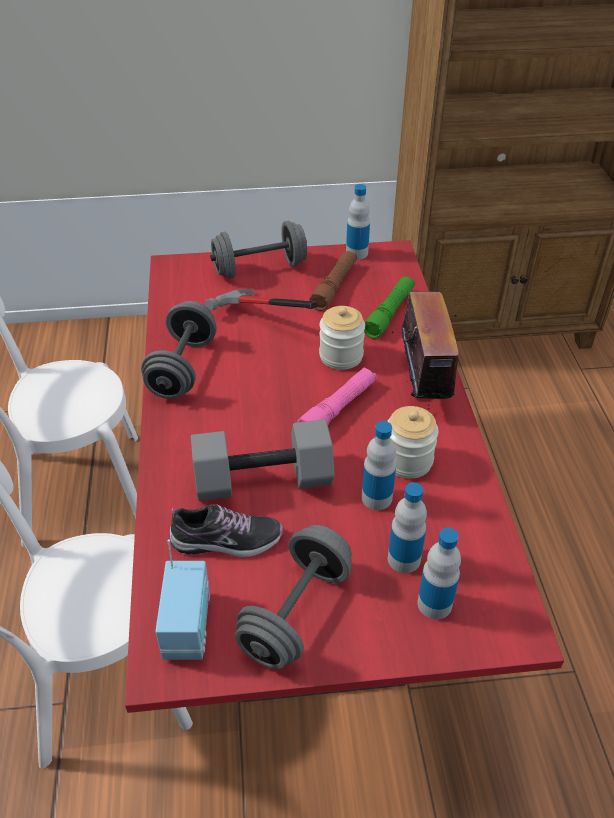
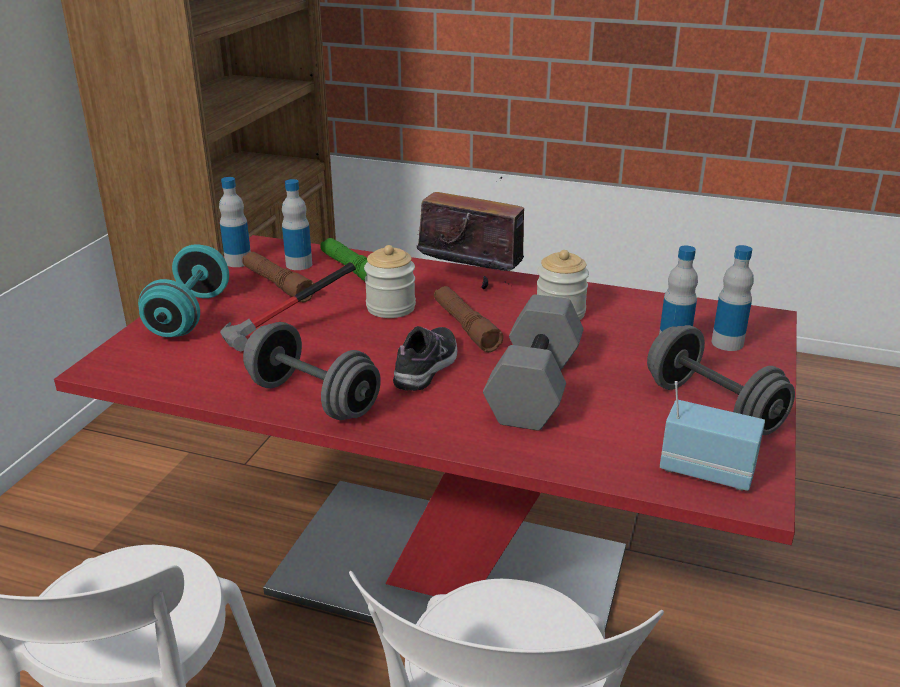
camera: 65 degrees left, 15 degrees down
shoe [169,504,283,557] -> shoe moved to [393,326,457,391]
grey dumbbell [210,221,307,279] -> turquoise dumbbell [138,244,229,337]
pink flashlight [297,367,377,425] -> brown flashlight [434,286,503,352]
bottle [362,421,396,510] -> bottle moved to [282,179,312,270]

